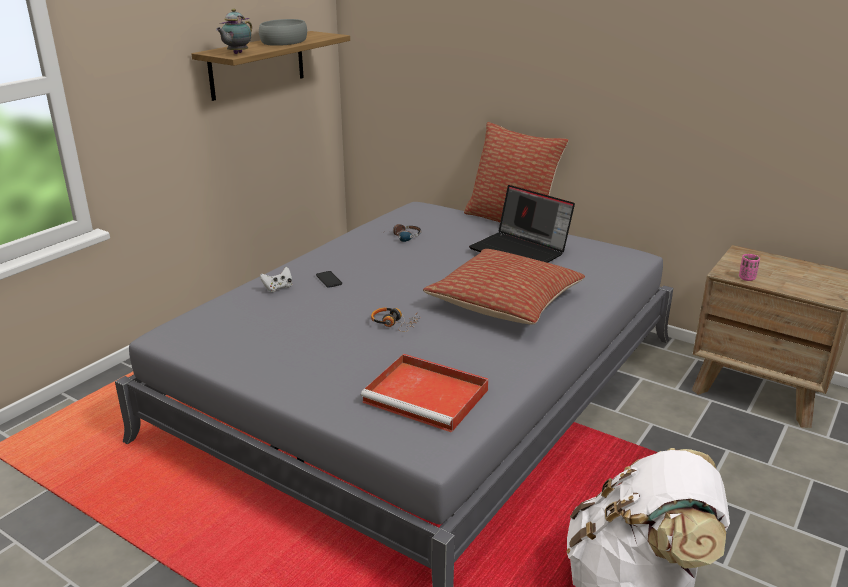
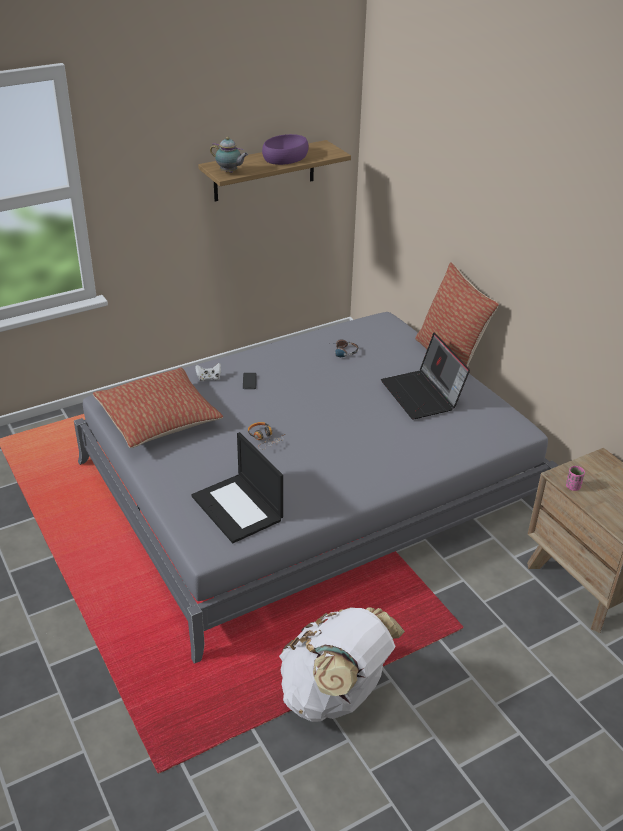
camera: 25 degrees right, 10 degrees up
teapot [216,9,252,54] -> teapot turned 120 degrees counterclockwise [210,137,248,173]
grey bowl [259,19,307,46] -> purple bowl [262,134,309,165]
red tray [361,354,489,433] -> laptop [191,432,283,543]
pillow [423,249,585,325] -> pillow moved to [93,368,223,448]

